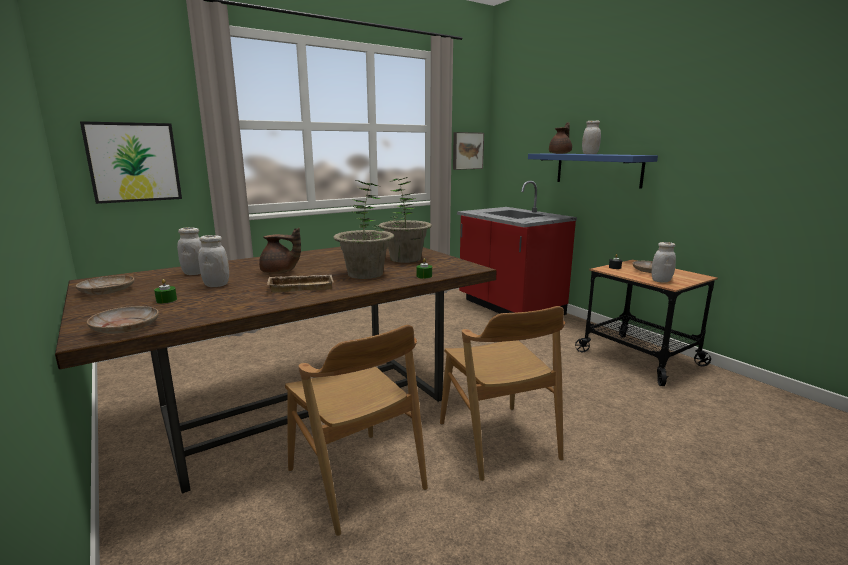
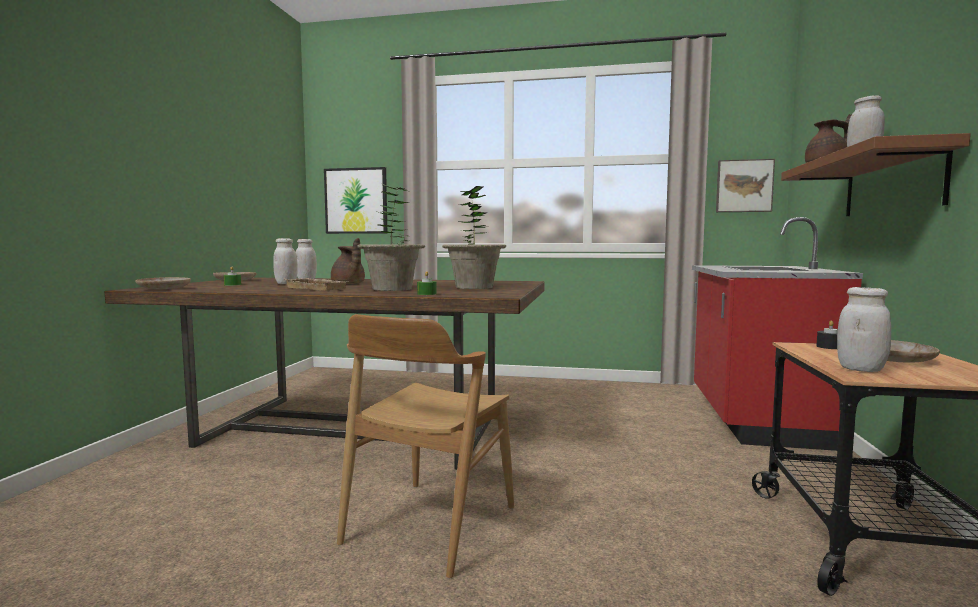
camera: 45 degrees right, 10 degrees down
brown chair [285,325,428,536] -> none
blue shelf [528,153,658,189] -> brown shelf [781,133,971,216]

